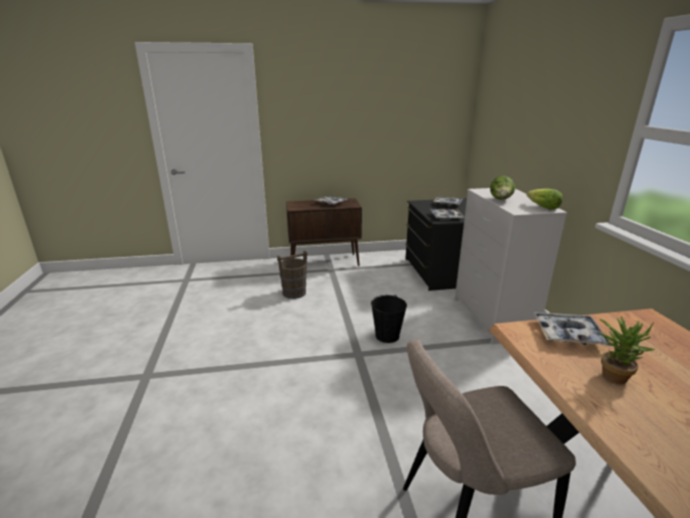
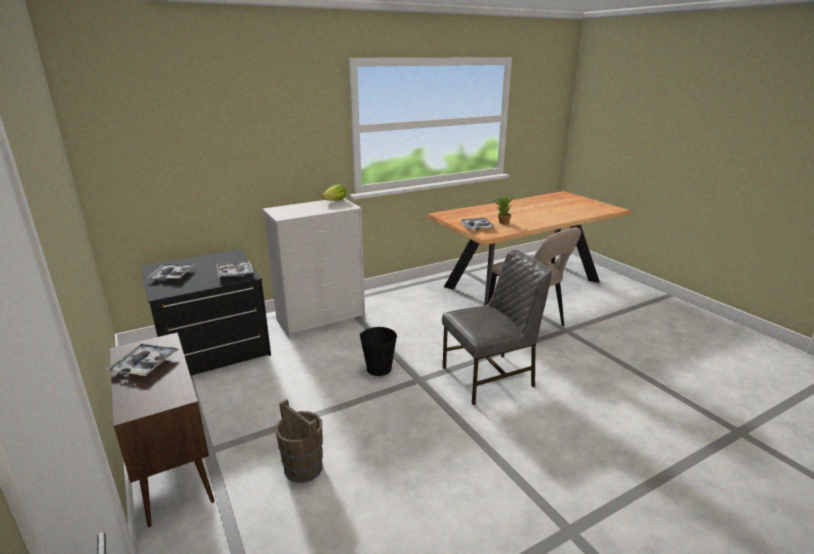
camera: 110 degrees left, 0 degrees up
lettuce [490,175,515,200] -> none
none -> grey chair [442,250,552,405]

